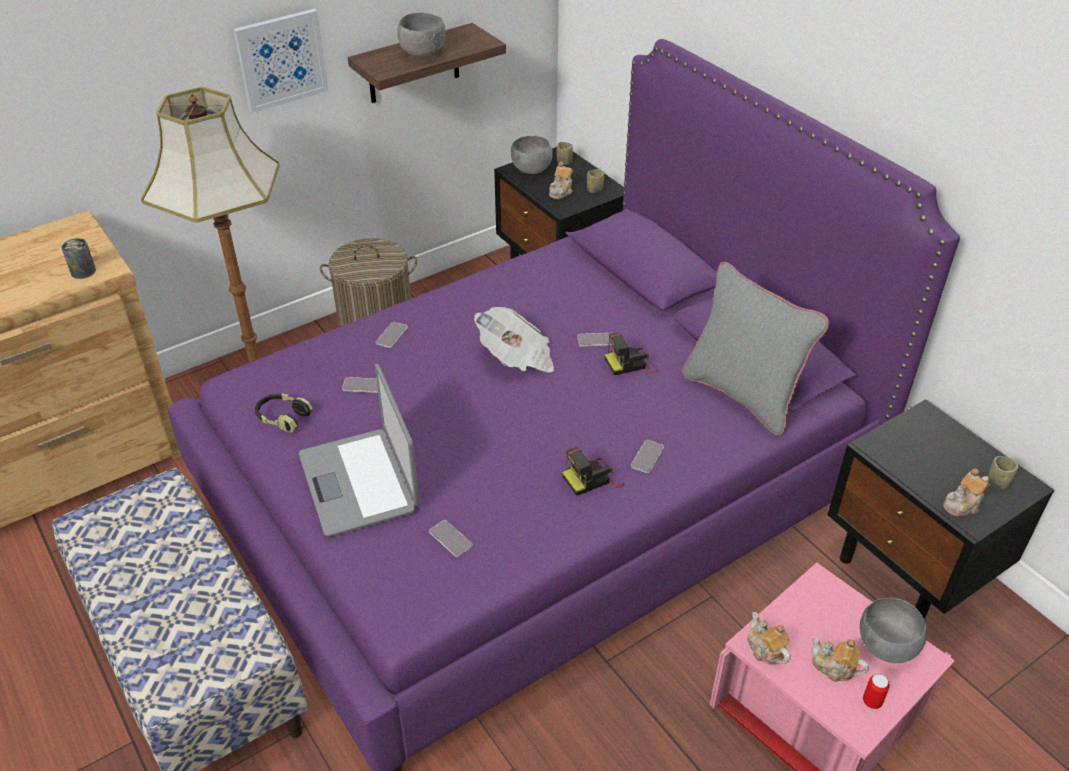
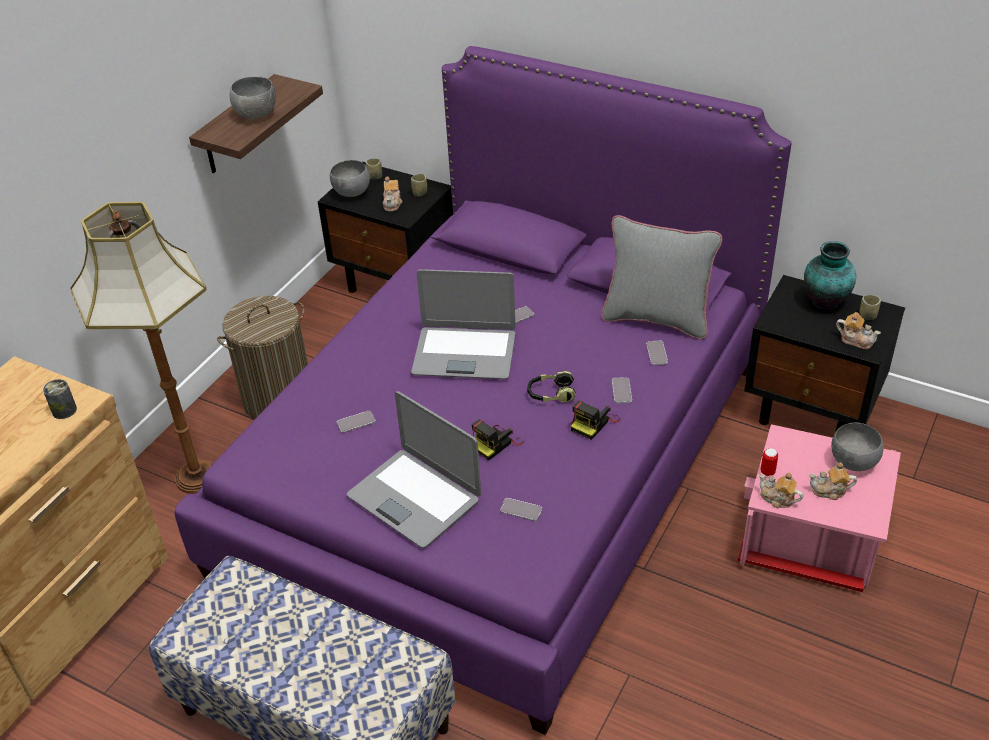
camera: 25 degrees left, 0 degrees up
picture [233,9,328,113] -> none
headphones [254,393,313,432] -> headphones moved to [527,371,576,403]
phone [376,322,408,348] -> phone moved to [646,341,668,365]
newspaper [474,307,554,373] -> laptop [411,269,516,379]
camera [605,332,659,375] -> camera moved to [472,420,524,460]
can [863,674,890,709] -> can moved to [760,448,778,476]
teapot [943,468,990,516] -> teapot turned 90 degrees counterclockwise [836,312,881,349]
none -> vase [804,241,856,310]

